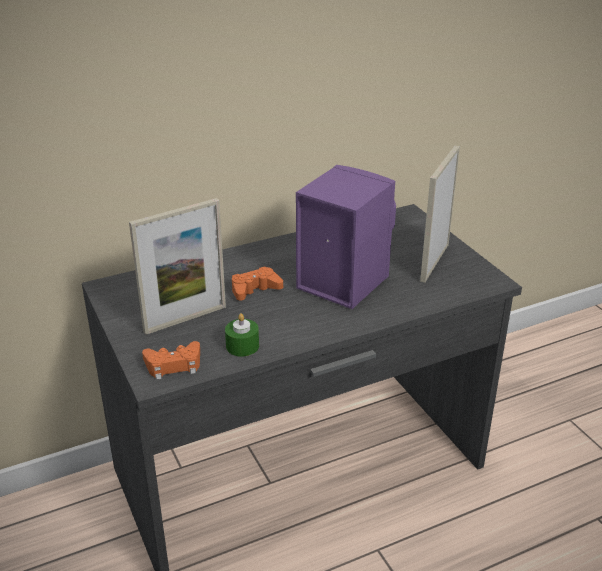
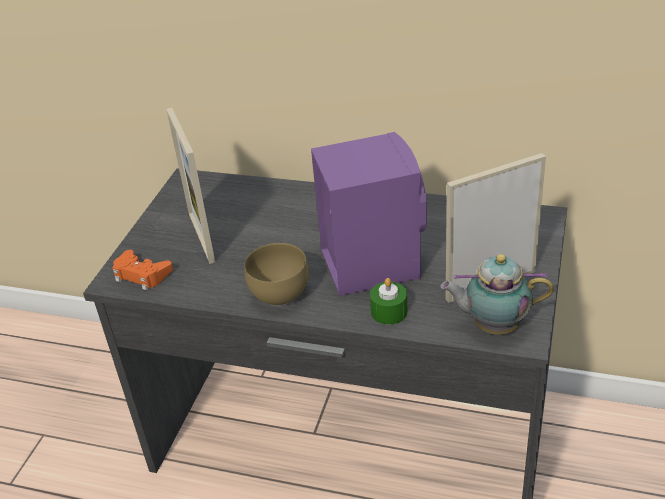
camera: 45 degrees right, 5 degrees up
picture frame [129,198,226,335] -> picture frame turned 60 degrees clockwise [166,108,215,264]
green candle [225,313,259,357] -> green candle moved to [370,278,408,325]
orange game controller [232,267,283,301] -> none
none -> brown bowl [244,243,309,306]
none -> teapot [440,254,554,335]

